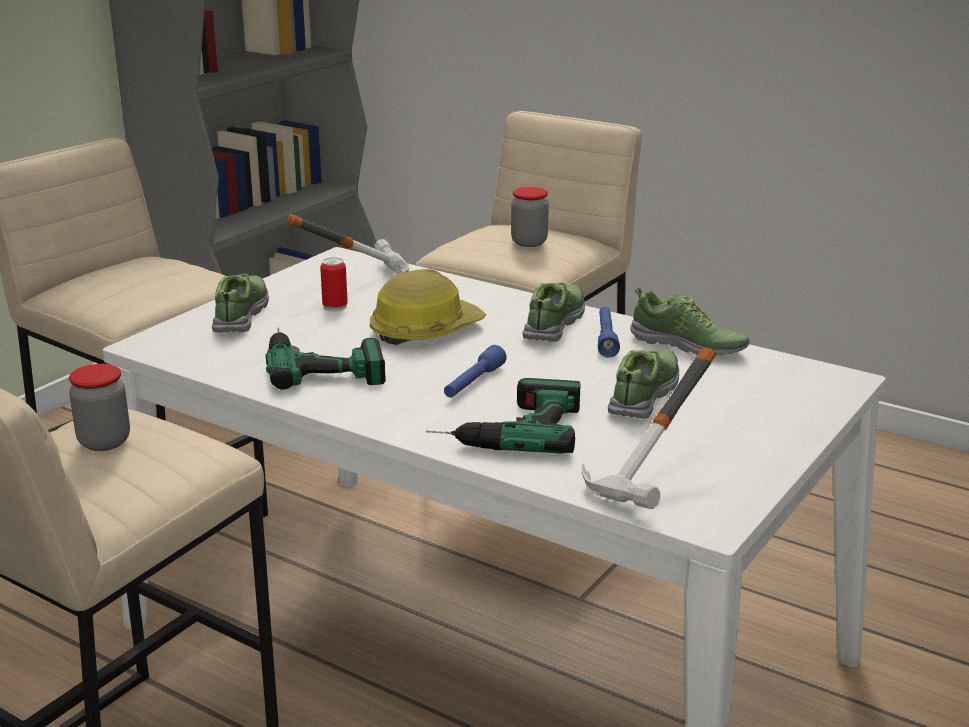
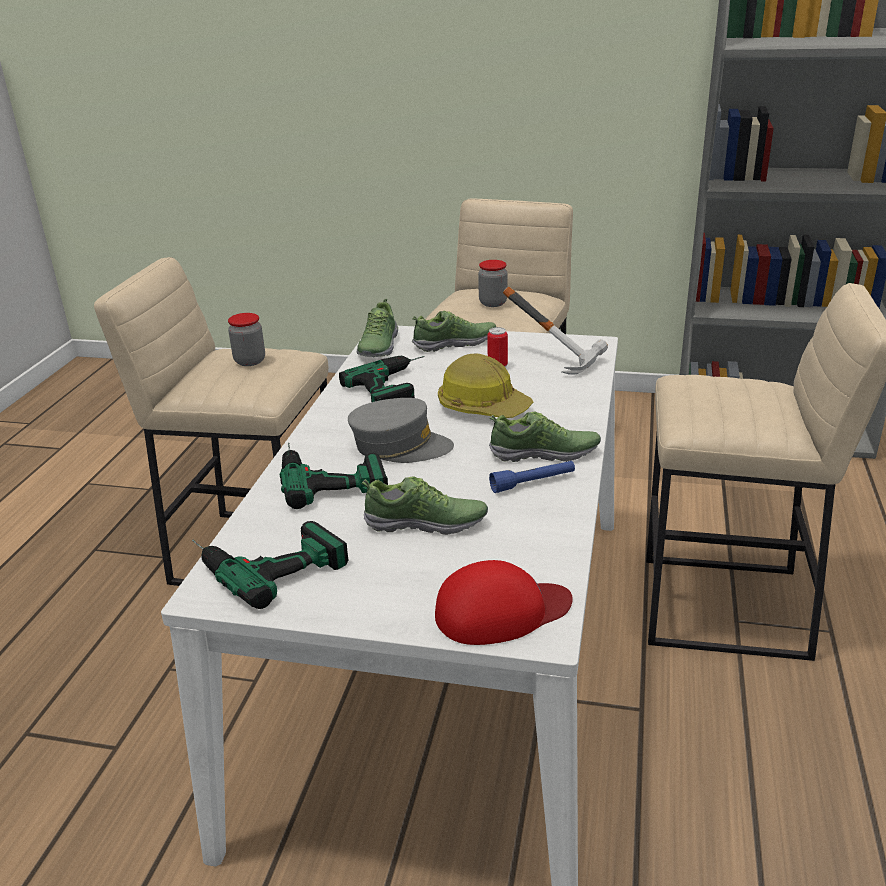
camera: 70 degrees right, 5 degrees up
blue flashlight [444,345,507,398] -> grey cap [348,398,454,463]
jar [511,187,549,247] -> jar moved to [478,260,507,307]
hammer [582,348,716,509] -> power drill [192,521,348,609]
shoe [630,287,750,356] -> shoe moved to [357,299,398,357]
none -> red cap [435,560,573,645]

